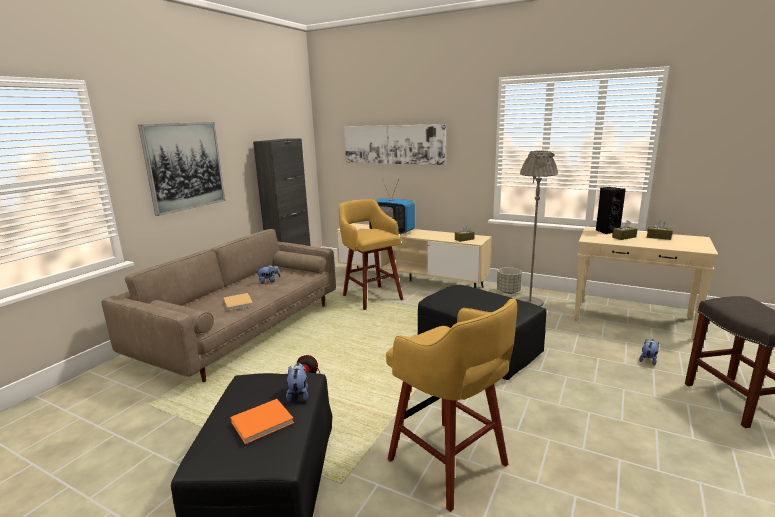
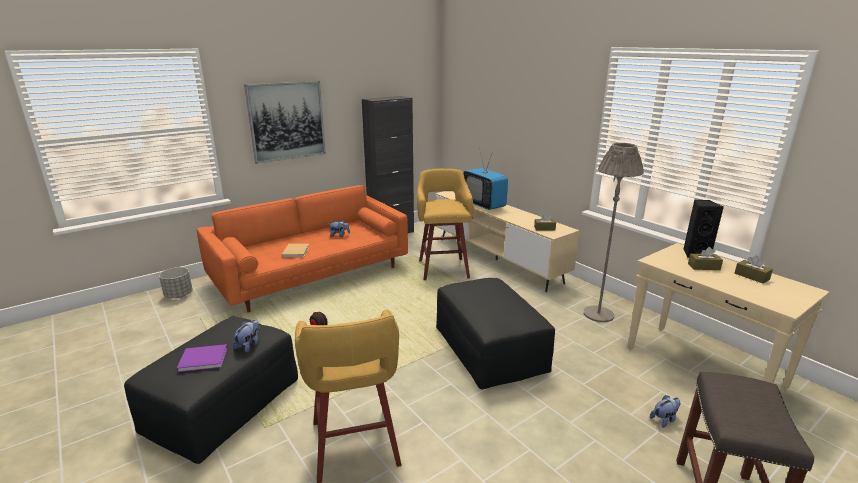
camera: 25 degrees right, 5 degrees up
beige sofa [102,229,336,382] -> orange sofa [196,185,408,312]
orange book [230,399,294,444] -> purple book [177,344,228,372]
picture [344,124,446,165] -> none
grey planter [497,267,522,294] -> grey planter moved to [159,267,193,298]

